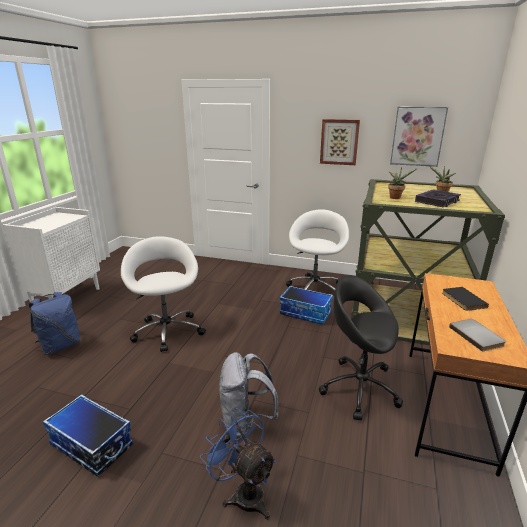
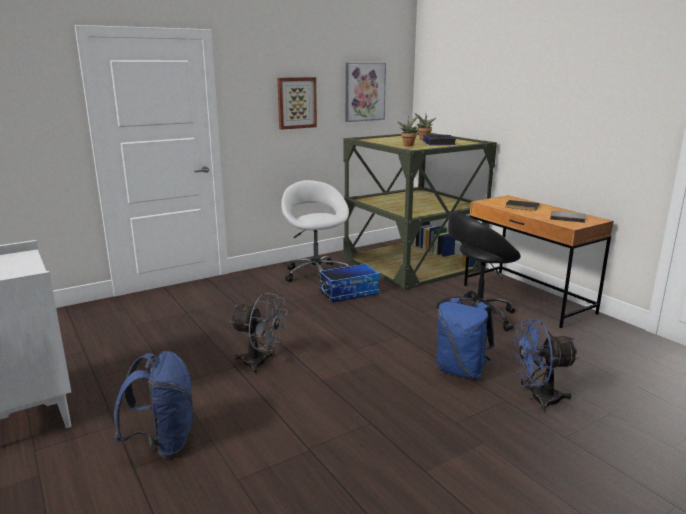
camera: 50 degrees left, 5 degrees down
storage box [43,394,133,477] -> none
white office chair [121,236,206,352] -> grey fan [230,292,288,374]
grey backpack [219,352,279,438] -> blue backpack [436,298,494,380]

